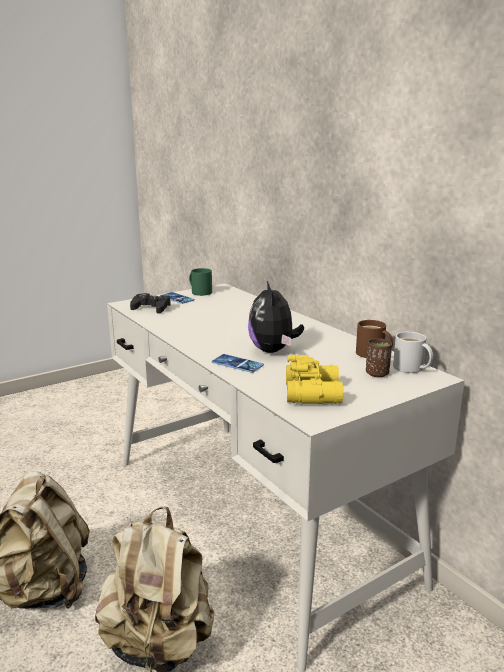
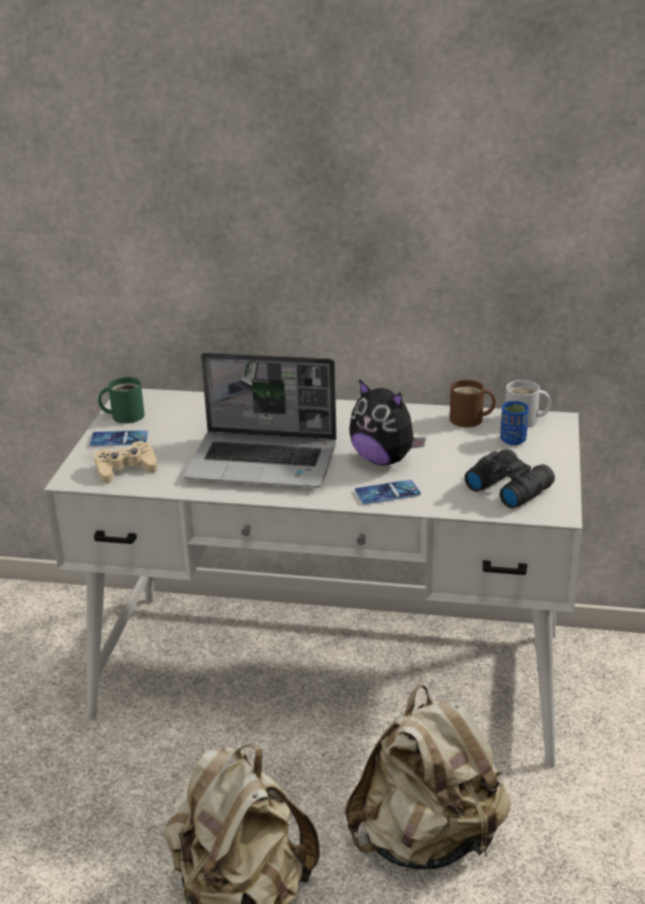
camera: 45 degrees left, 10 degrees up
black game controller [130,293,171,314] -> beige game controller [94,441,157,484]
yellow binoculars [286,355,343,404] -> black binoculars [465,449,555,508]
brown cup [366,338,392,377] -> blue cup [500,401,529,445]
none -> laptop [184,352,337,488]

